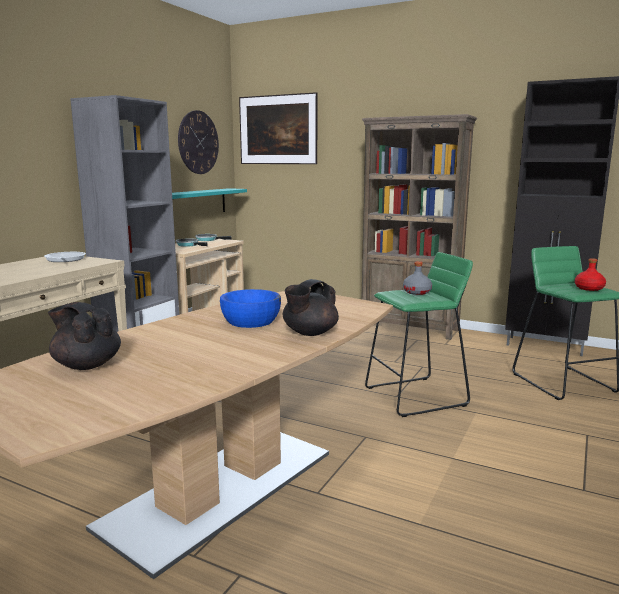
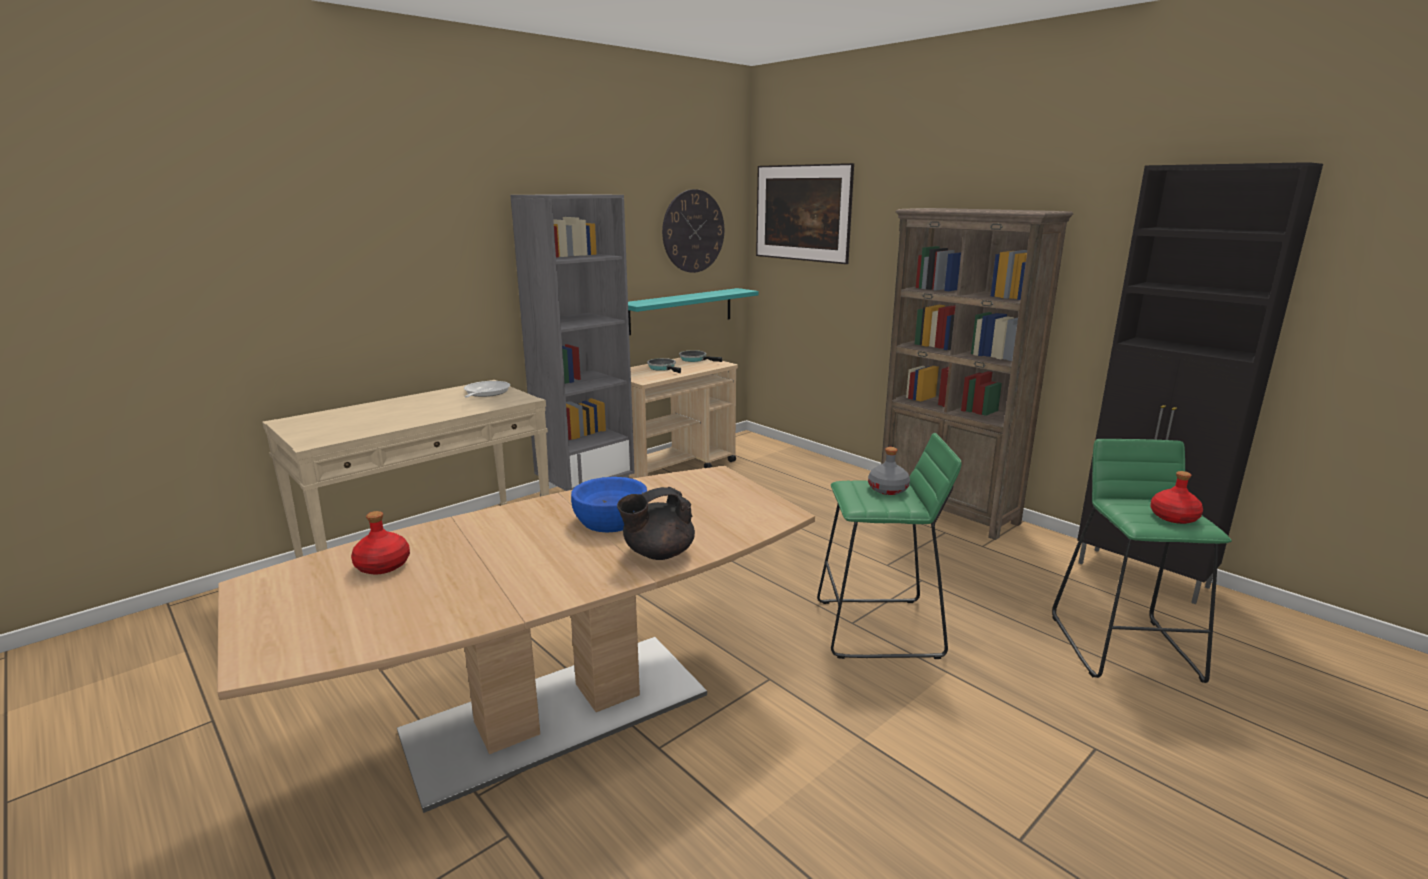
camera: 20 degrees right, 5 degrees up
black teapot [48,302,121,370] -> red bottle [351,511,410,574]

